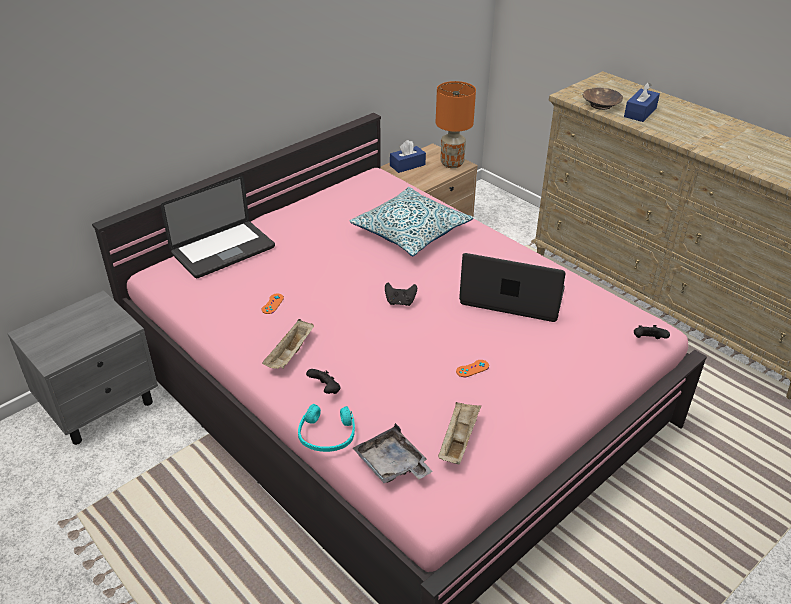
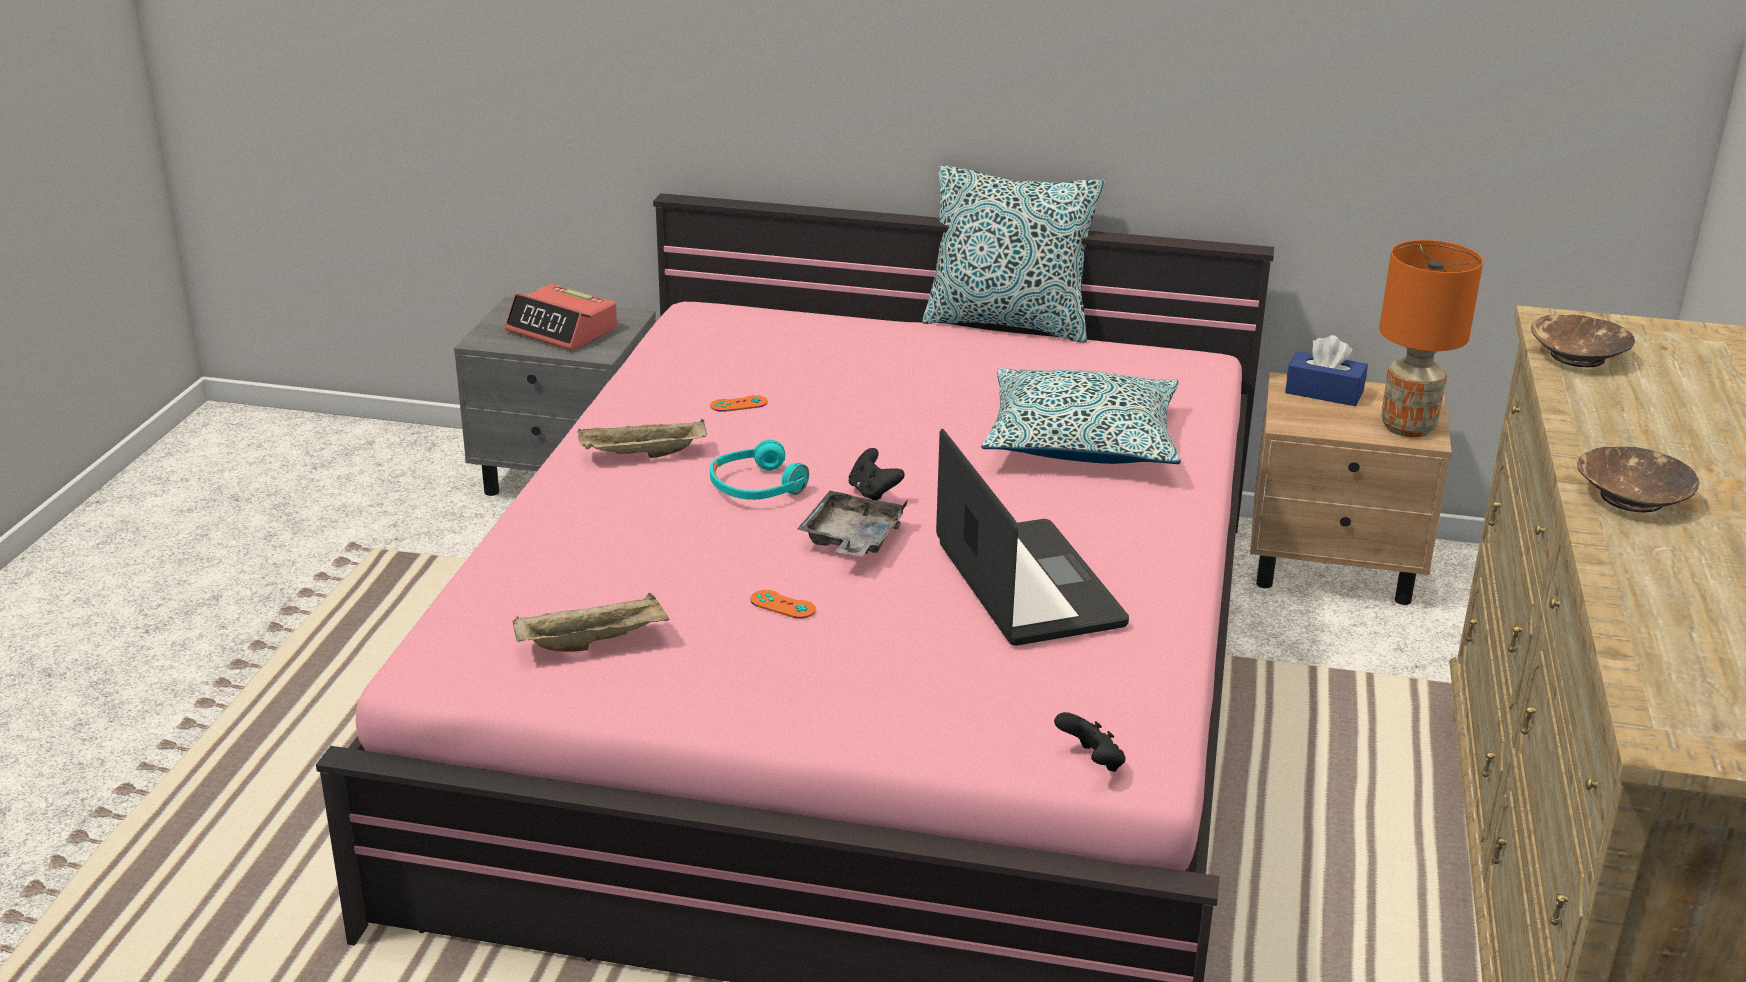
camera: 55 degrees right, 10 degrees down
laptop [161,176,275,278] -> none
turquoise headphones [298,404,355,452] -> turquoise headphones moved to [710,440,809,500]
black game controller [306,369,340,394] -> none
grey tray [353,423,433,483] -> grey tray moved to [797,491,907,556]
blue tissue box [624,82,660,122] -> none
none -> alarm clock [505,284,617,351]
none -> pillow [922,165,1105,343]
none -> brown bowl [1577,447,1700,512]

